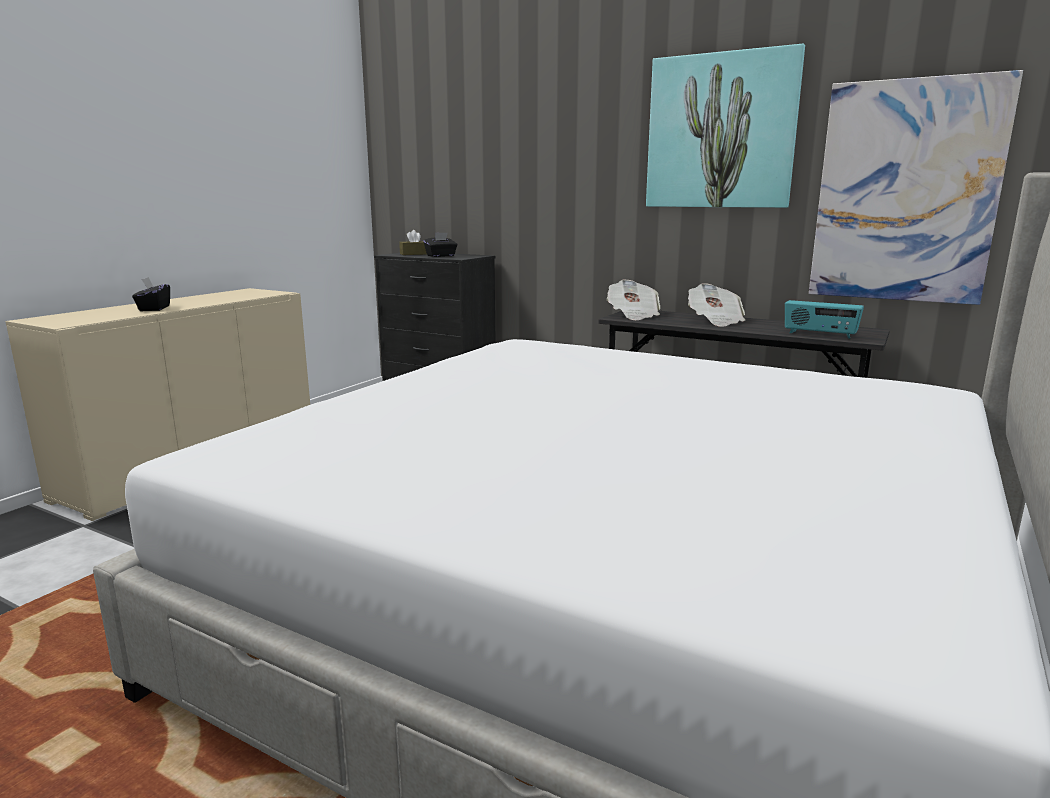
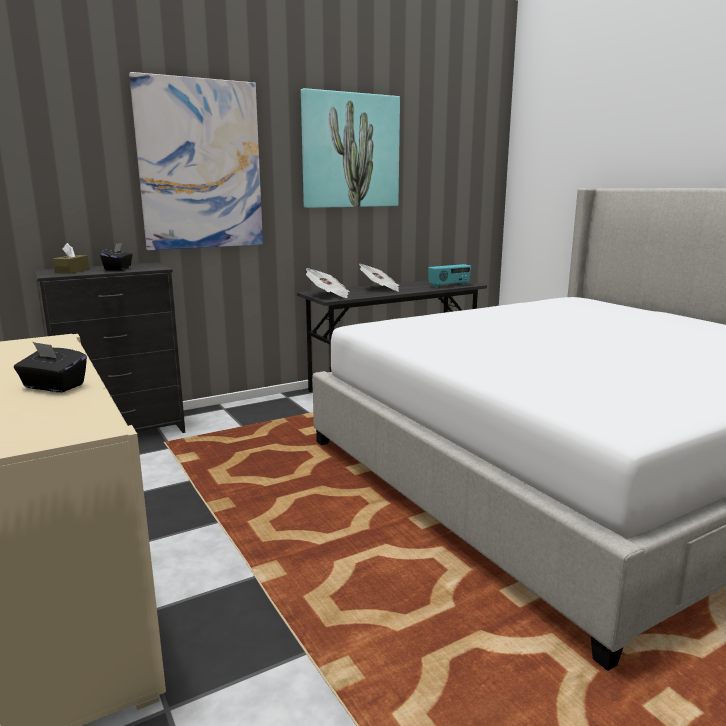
camera: 60 degrees left, 0 degrees up
picture [809,70,1023,305] -> picture moved to [129,72,263,250]

